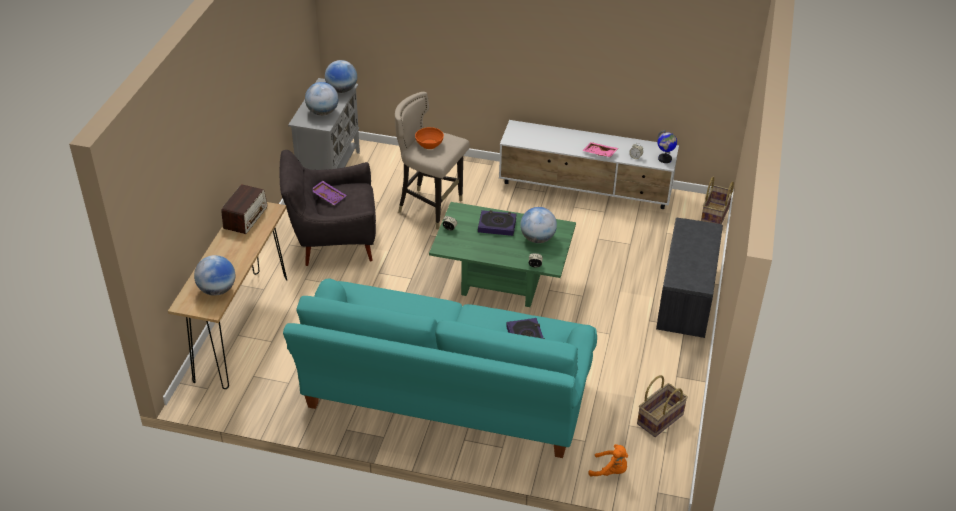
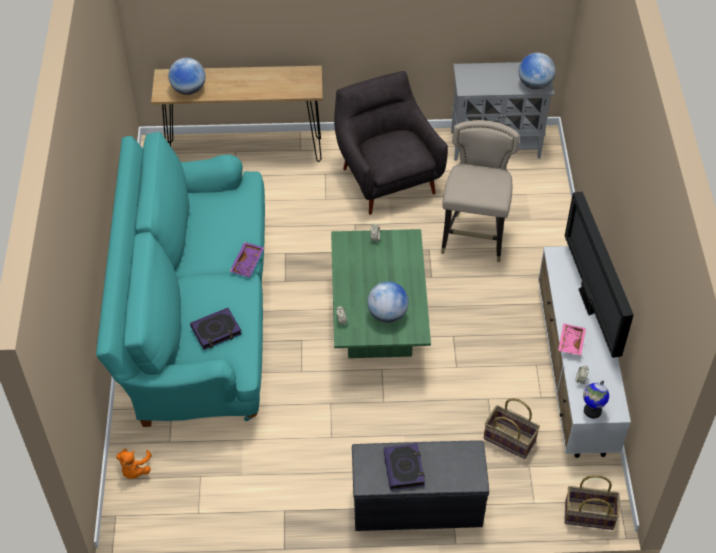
camera: 75 degrees right, 10 degrees up
radio [221,184,267,234] -> none
globe [305,82,339,116] -> none
purple tray [313,181,347,205] -> purple tray moved to [230,242,264,277]
orange bowl [415,127,444,149] -> none
book [478,210,517,236] -> book moved to [384,443,425,490]
basket [637,375,688,437] -> basket moved to [484,398,540,459]
none -> television [565,191,634,358]

